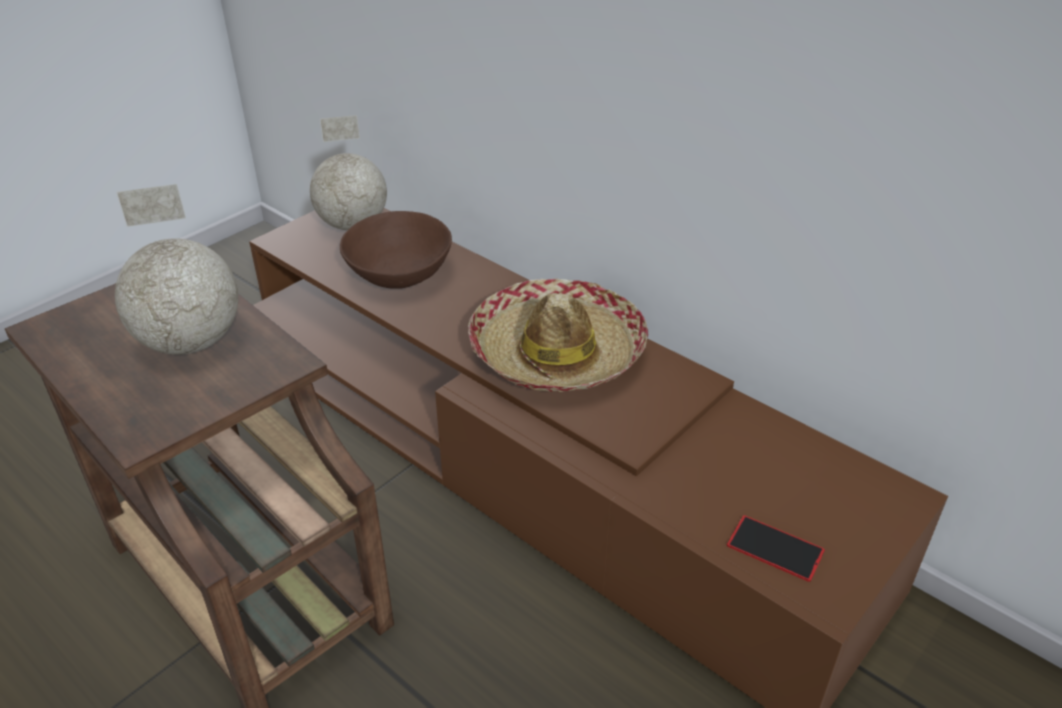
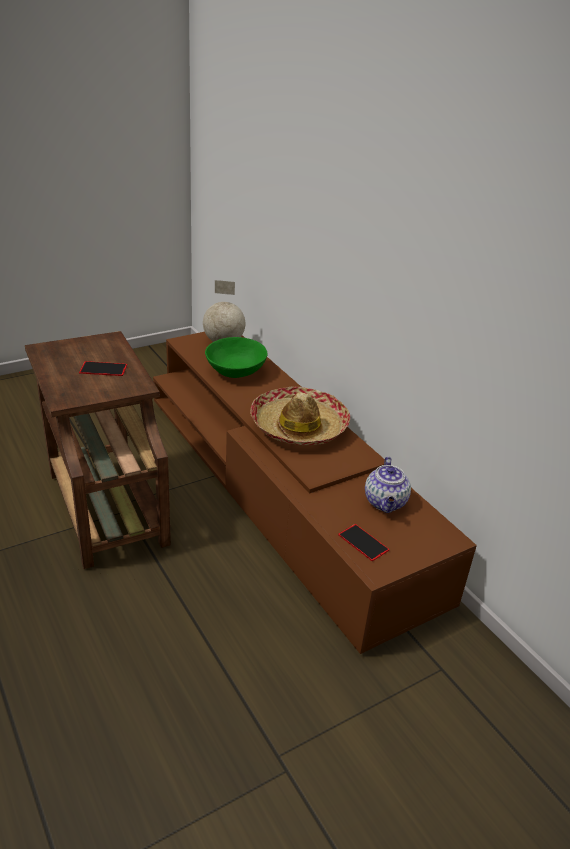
camera: 15 degrees right, 5 degrees down
globe [115,184,238,355] -> phone [79,361,127,376]
brown bowl [340,211,452,289] -> green bowl [205,337,268,378]
none -> teapot [365,457,411,513]

